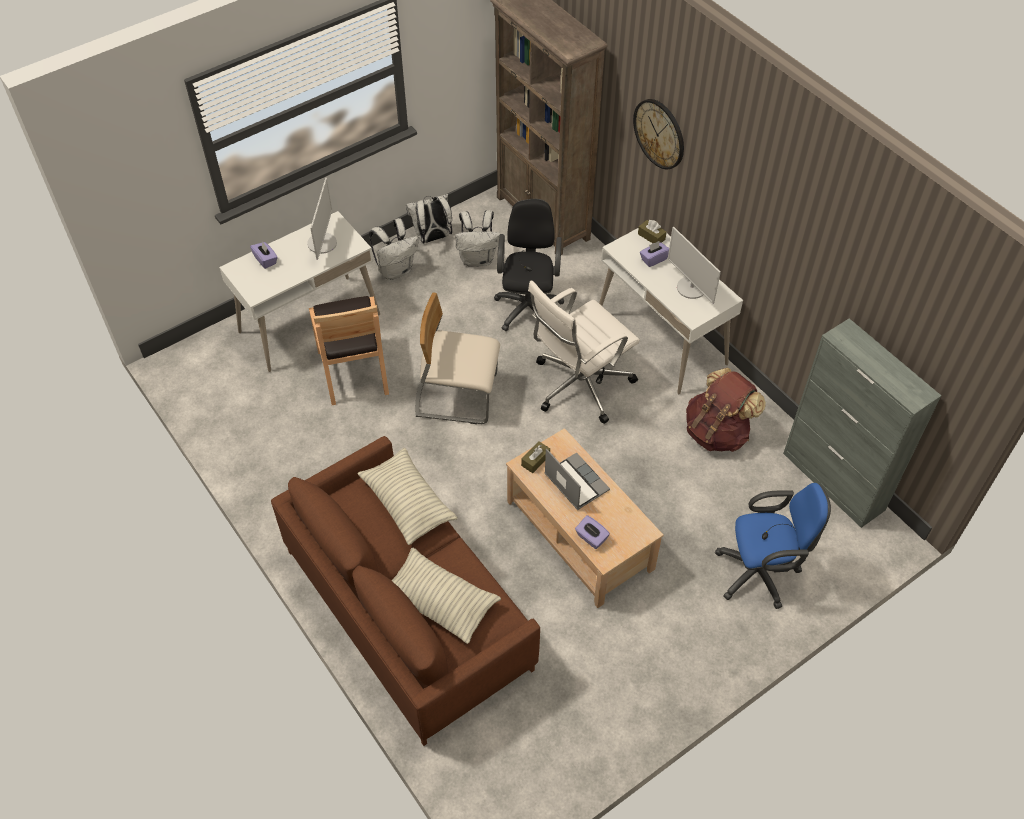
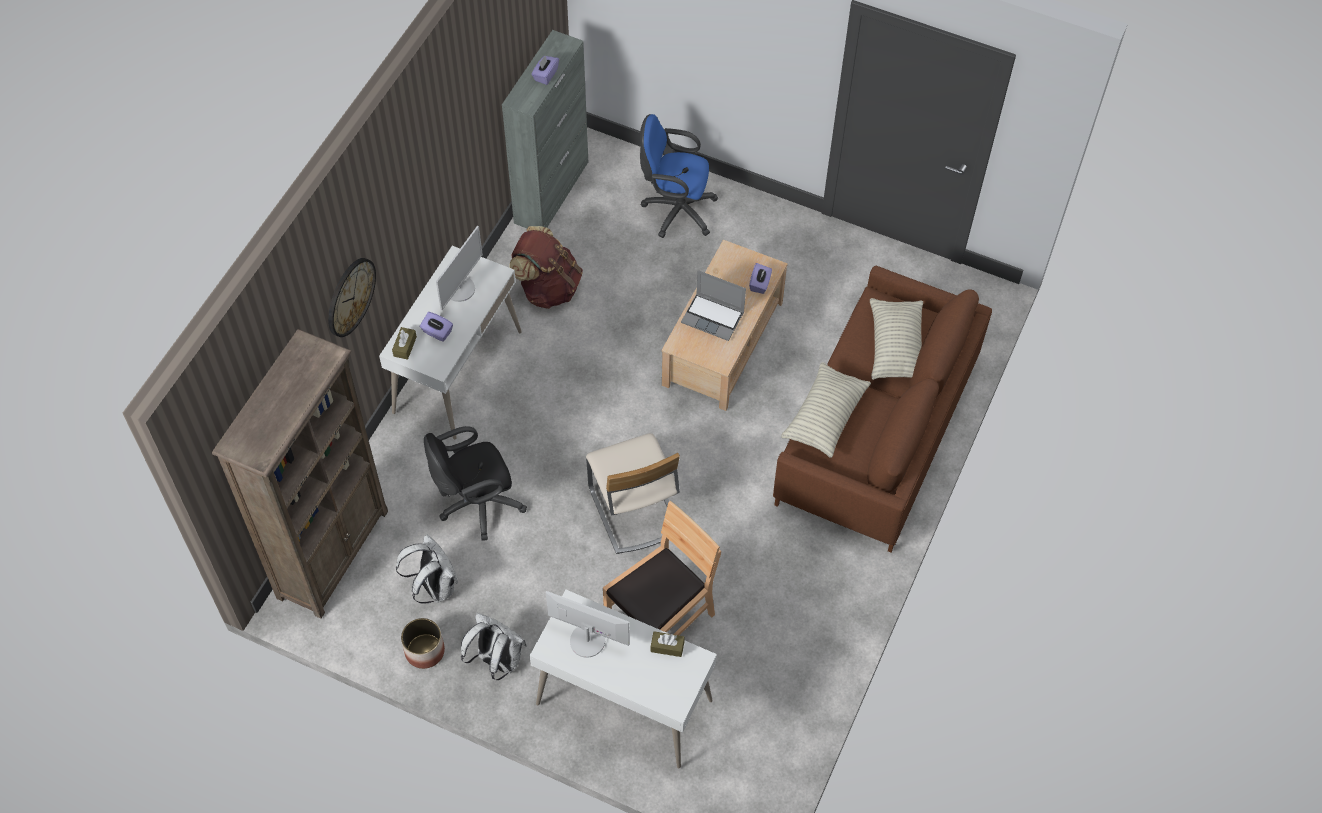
camera: 120 degrees left, 5 degrees up
purple tissue box [250,241,278,269] -> purple tissue box moved to [531,56,559,85]
monitor [307,178,337,260] -> monitor turned 45 degrees clockwise [546,591,630,658]
white backpack [406,194,452,243] -> planter [401,618,445,669]
brown tissue box [521,441,550,473] -> brown tissue box moved to [651,631,685,657]
white office chair [528,280,640,424] -> none
laptop [545,448,610,510] -> laptop turned 90 degrees counterclockwise [681,270,746,341]
blue office chair [715,483,831,609] -> blue office chair turned 45 degrees counterclockwise [640,114,718,238]

